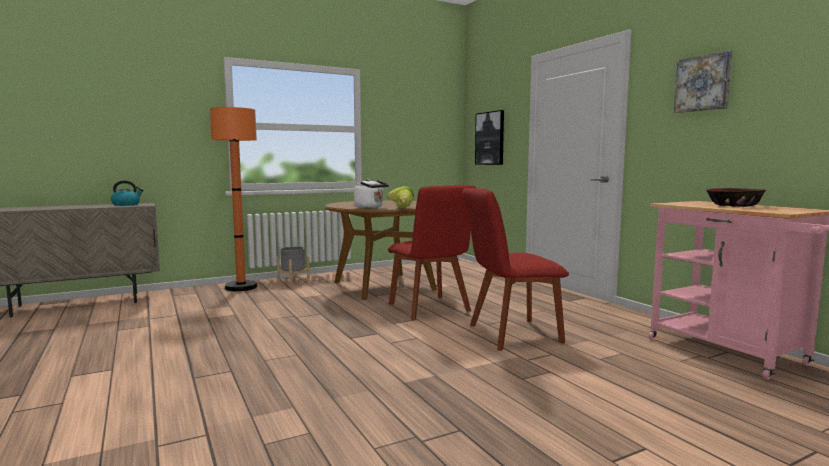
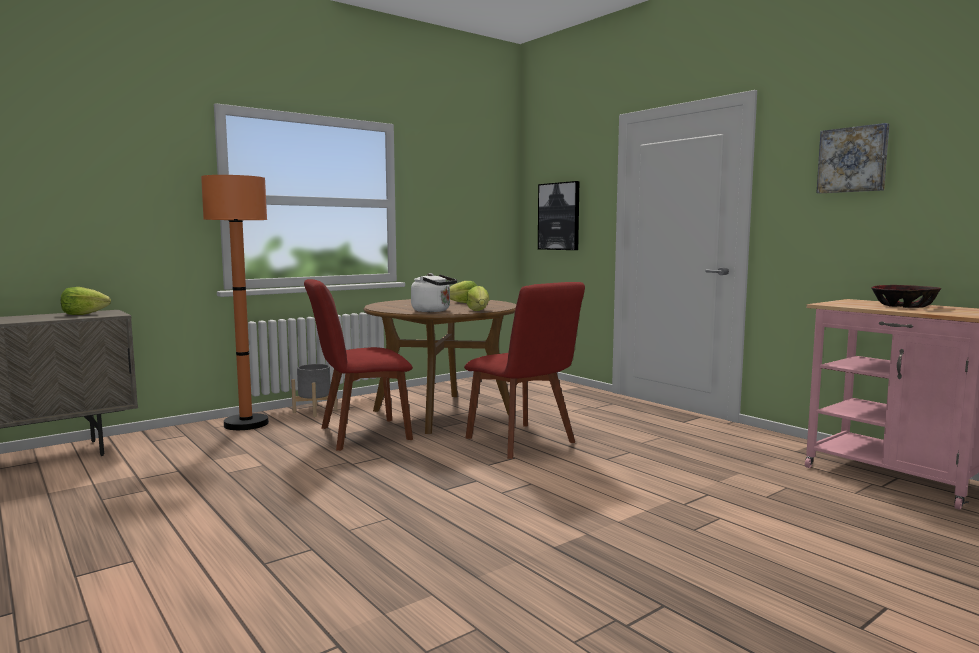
camera: 10 degrees left, 0 degrees up
kettle [111,180,144,206] -> lettuce [61,287,111,315]
red chair [462,188,569,351] -> red chair moved to [304,279,413,451]

